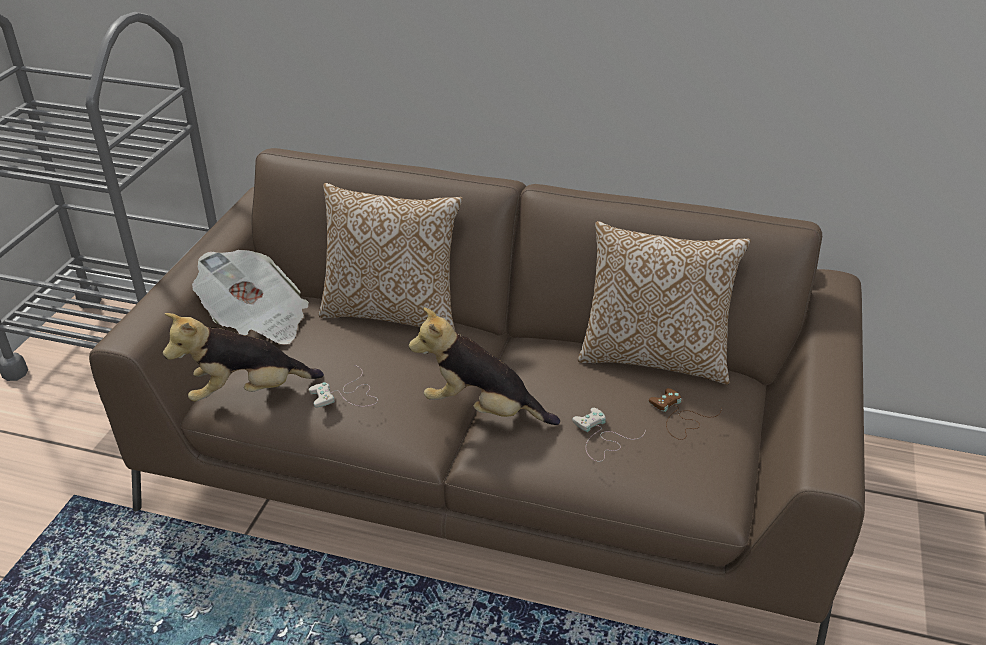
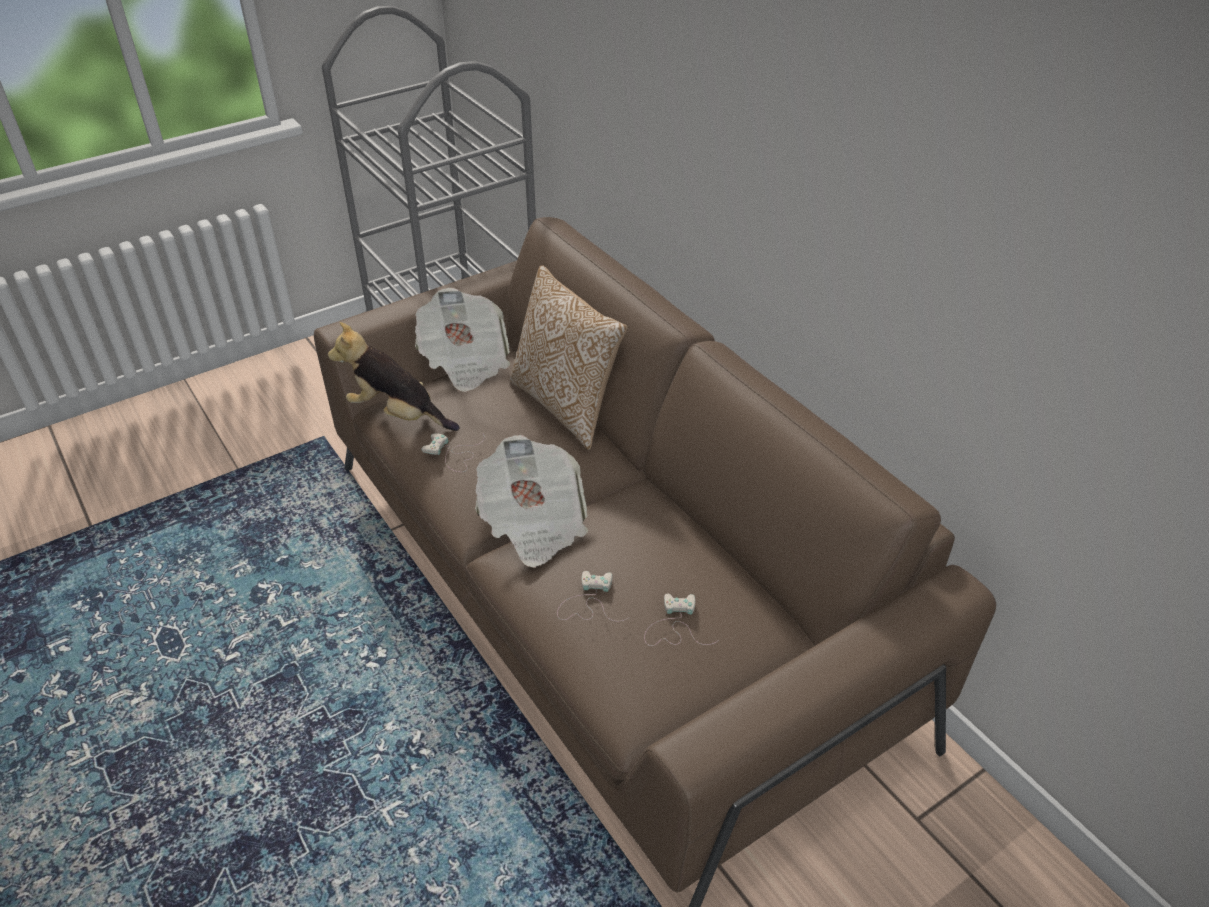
camera: 40 degrees right, 5 degrees up
plush toy [409,307,560,425] -> newspaper [475,435,588,568]
pillow [578,221,751,384] -> none
brown game controller [649,388,722,440] -> white game controller [644,594,719,646]

